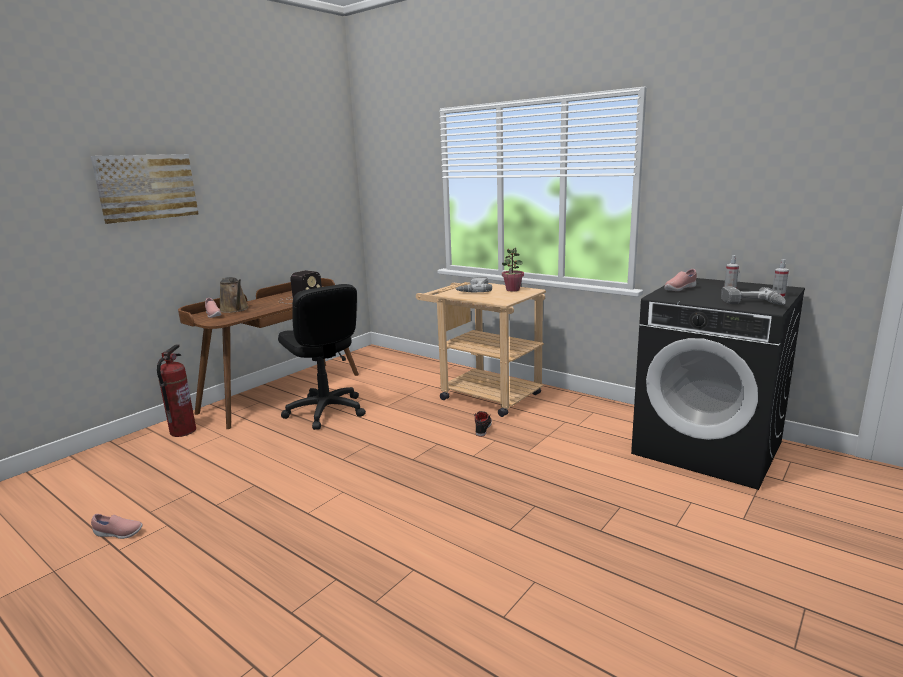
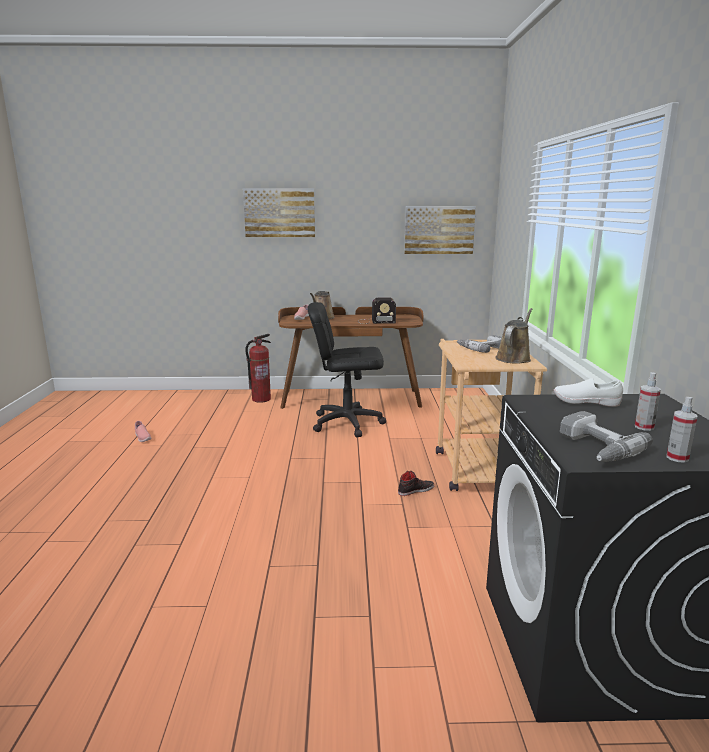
camera: 50 degrees right, 0 degrees up
black office chair [278,284,366,430] -> black office chair turned 75 degrees clockwise [308,302,386,437]
potted plant [502,247,524,291] -> brown watering can [495,308,533,364]
pink shoe [664,269,697,291] -> white shoe [554,378,623,407]
none -> picture [404,206,476,254]

